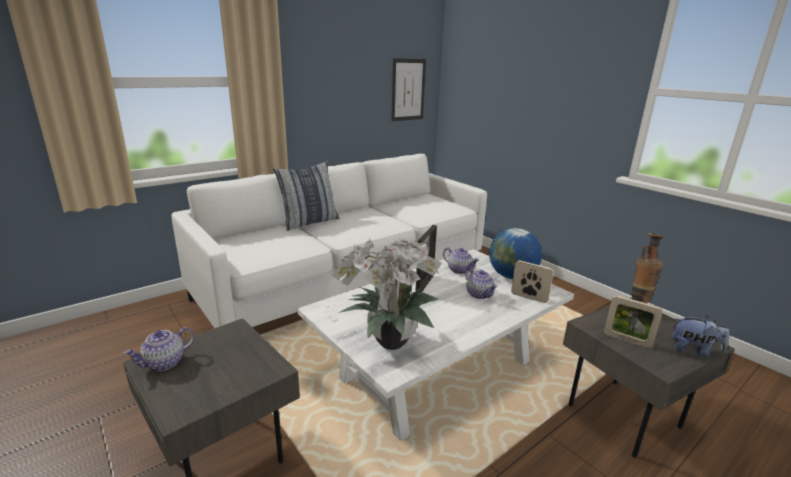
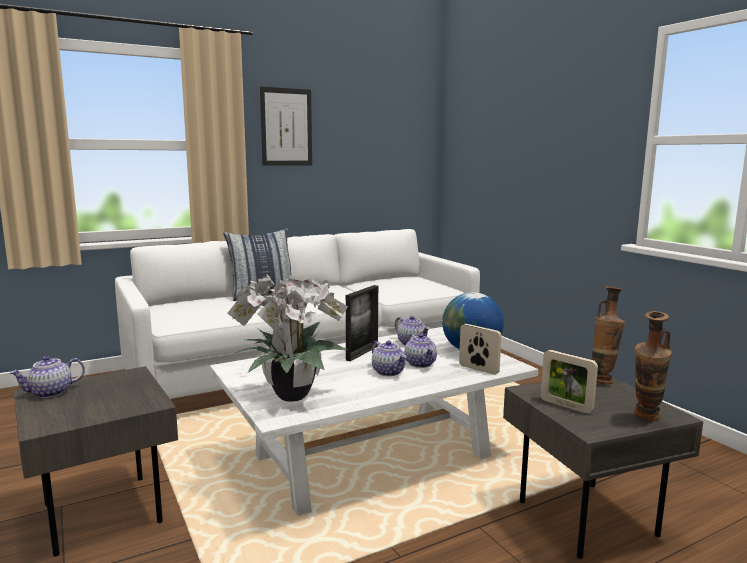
camera: 10 degrees right, 10 degrees down
picture [391,58,426,121] -> picture moved to [260,87,312,166]
plush toy [672,316,729,357] -> vase [634,311,672,421]
none -> teapot [372,340,407,376]

